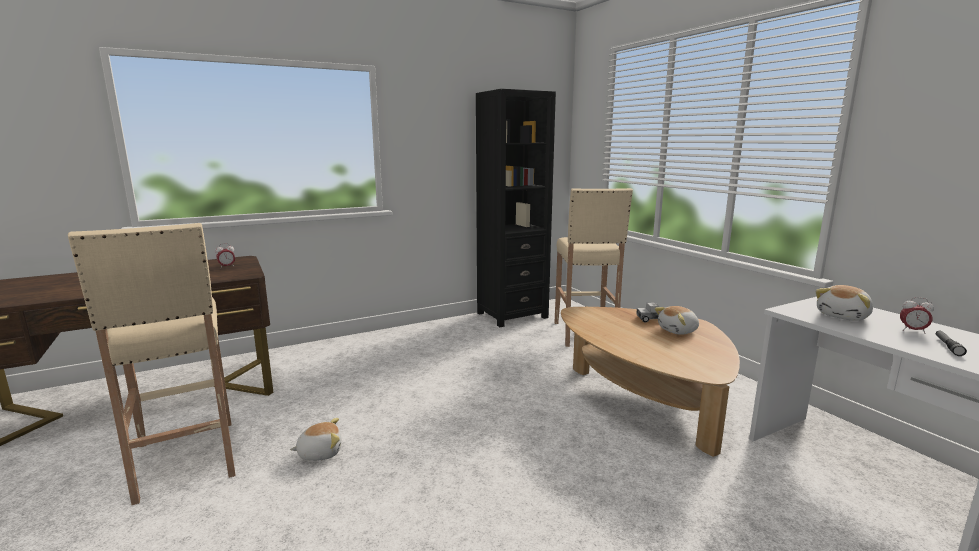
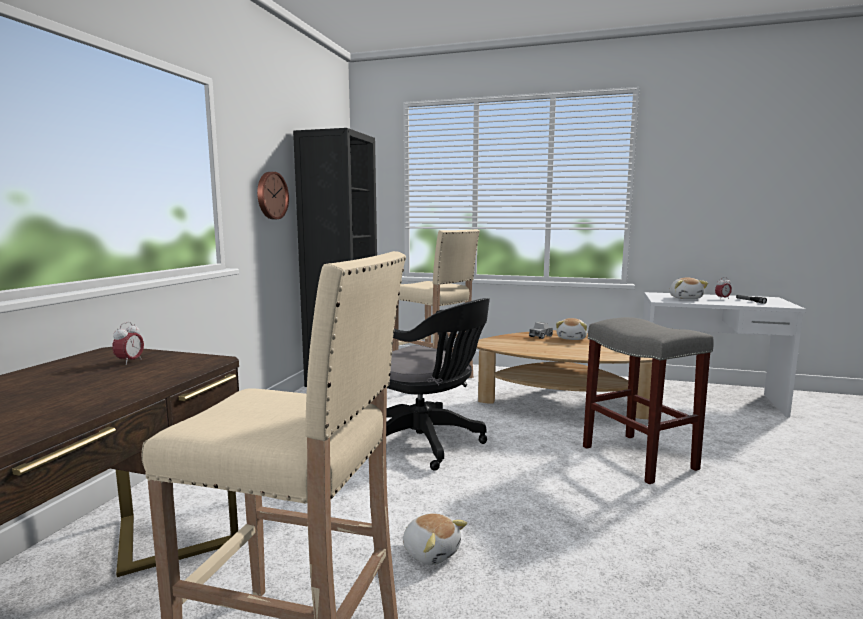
camera: 45 degrees left, 5 degrees down
plush toy [290,418,341,461] -> plush toy turned 105 degrees clockwise [403,513,467,565]
none -> wall clock [257,172,289,219]
none -> black office chair [386,298,490,471]
none -> grey stool [583,317,714,484]

